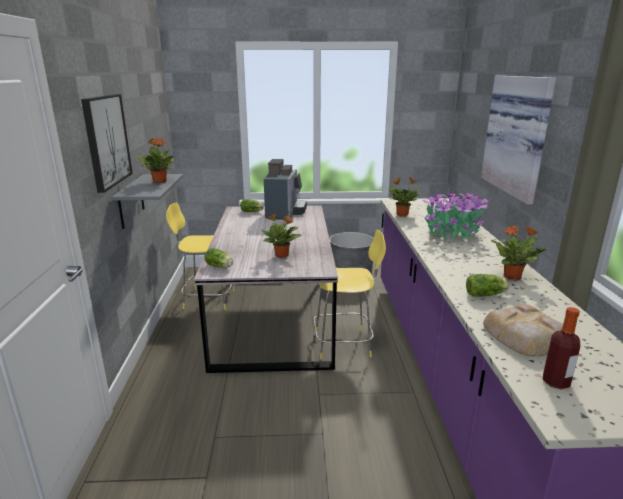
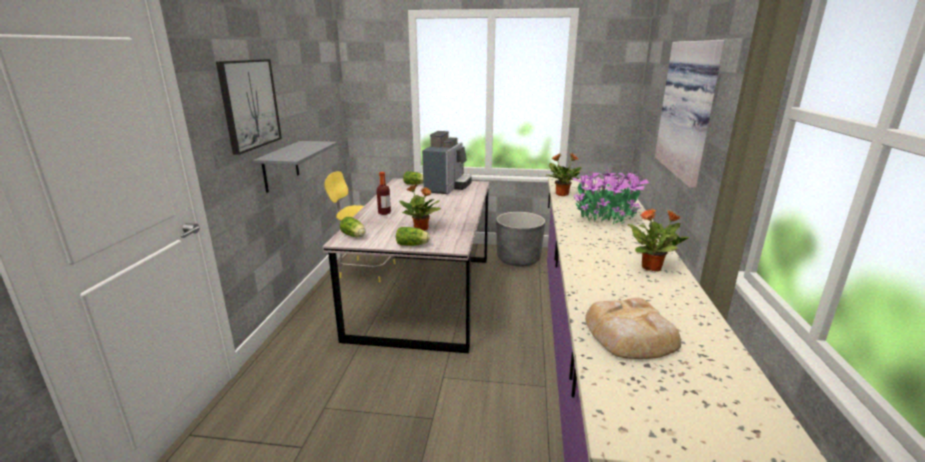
camera: 10 degrees right, 0 degrees up
potted plant [137,138,174,183] -> none
yellow stool [313,230,386,359] -> none
lettuce [466,274,509,297] -> lettuce moved to [396,227,430,246]
bottle [543,307,580,389] -> bottle moved to [377,172,391,215]

